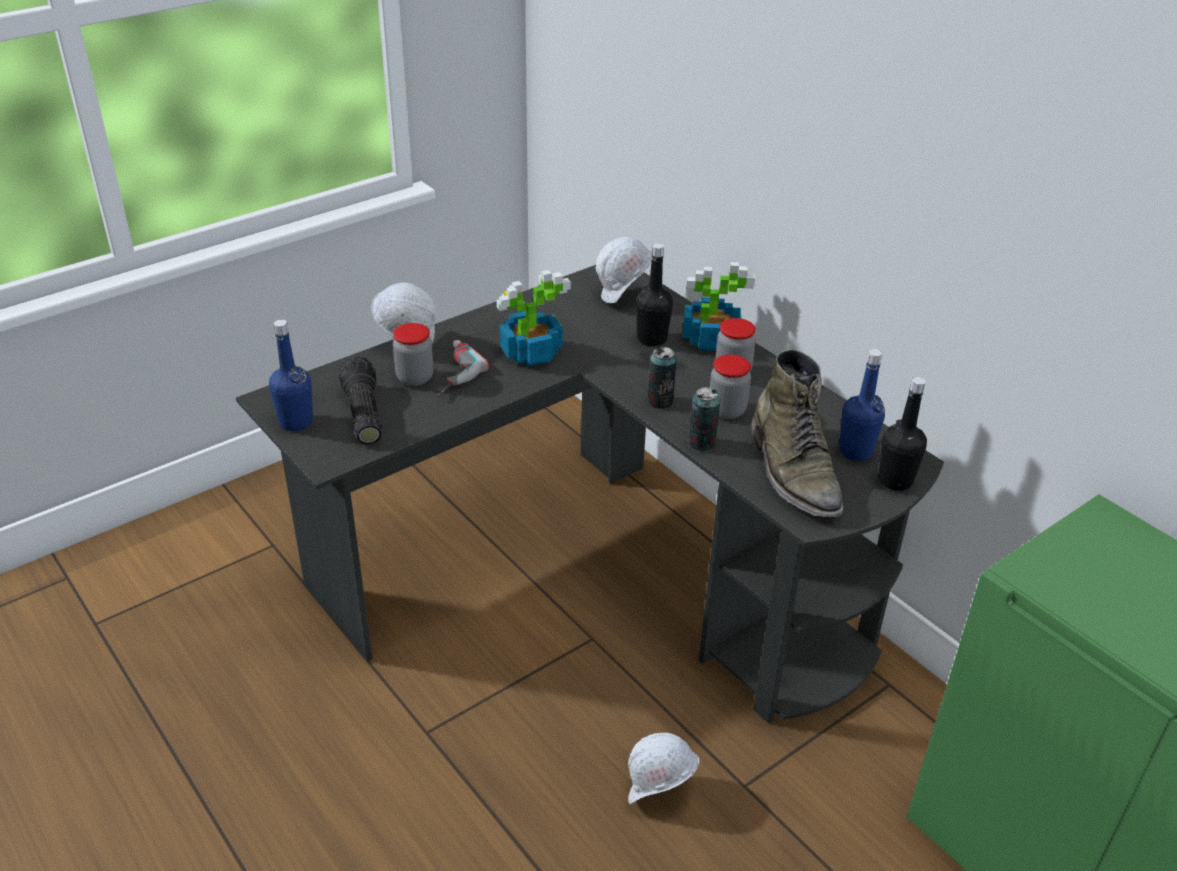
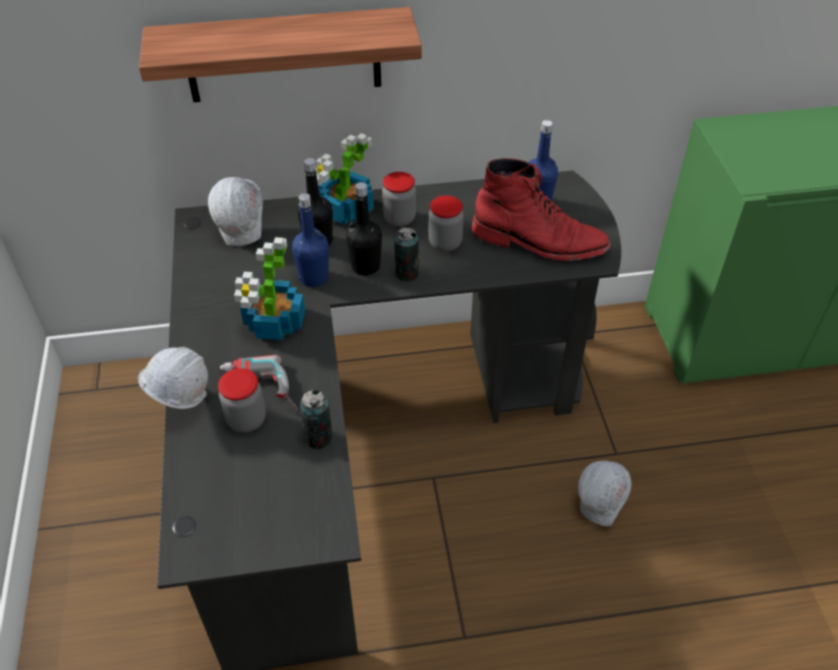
camera: 60 degrees left, 10 degrees up
blue bottle [269,320,313,431] -> blue bottle moved to [292,193,329,287]
flashlight [339,356,382,445] -> none
can [688,387,720,451] -> can moved to [300,390,333,449]
green boot [751,349,843,517] -> red boot [472,158,611,261]
black bottle [878,377,927,491] -> black bottle moved to [346,182,382,276]
none -> shelf [139,7,422,102]

